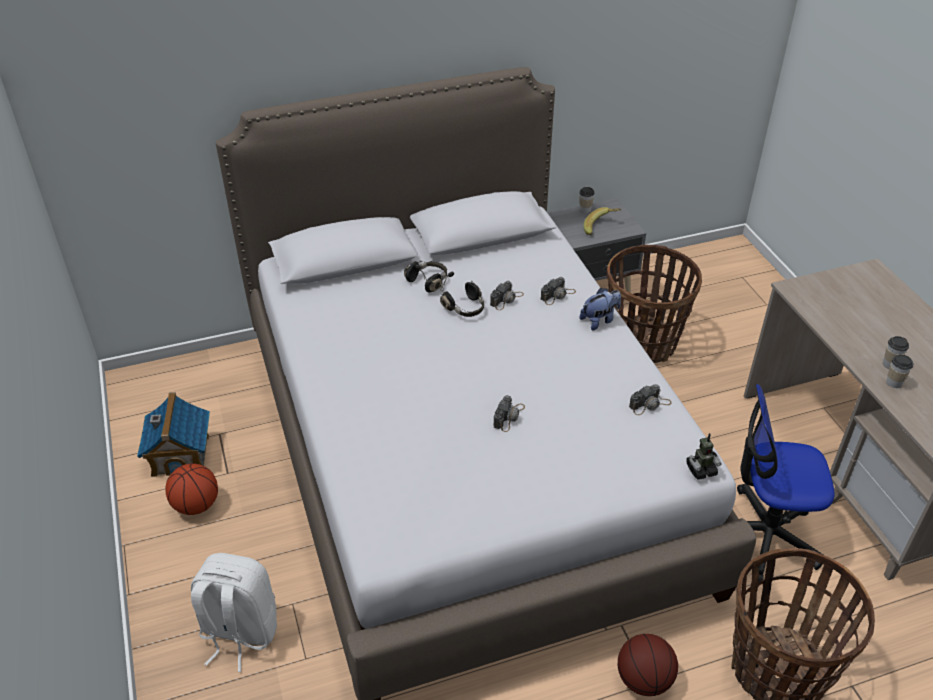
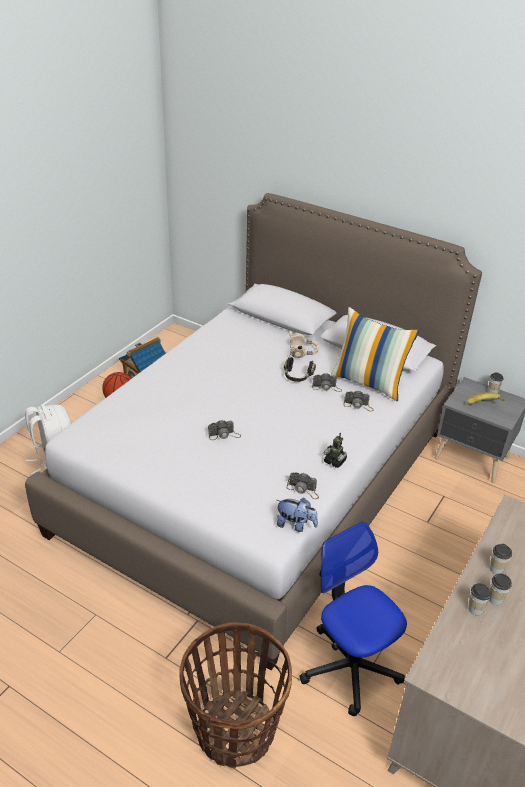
camera: 50 degrees right, 5 degrees down
black headphones [404,261,447,293] -> beige headphones [289,331,319,358]
plush toy [580,288,621,330] -> plush toy moved to [277,498,318,532]
basket [607,245,702,363] -> none
basketball [618,634,678,696] -> none
toy robot [686,433,722,480] -> toy robot moved to [324,433,347,468]
none -> pillow [331,307,420,401]
none -> cup [490,544,512,574]

